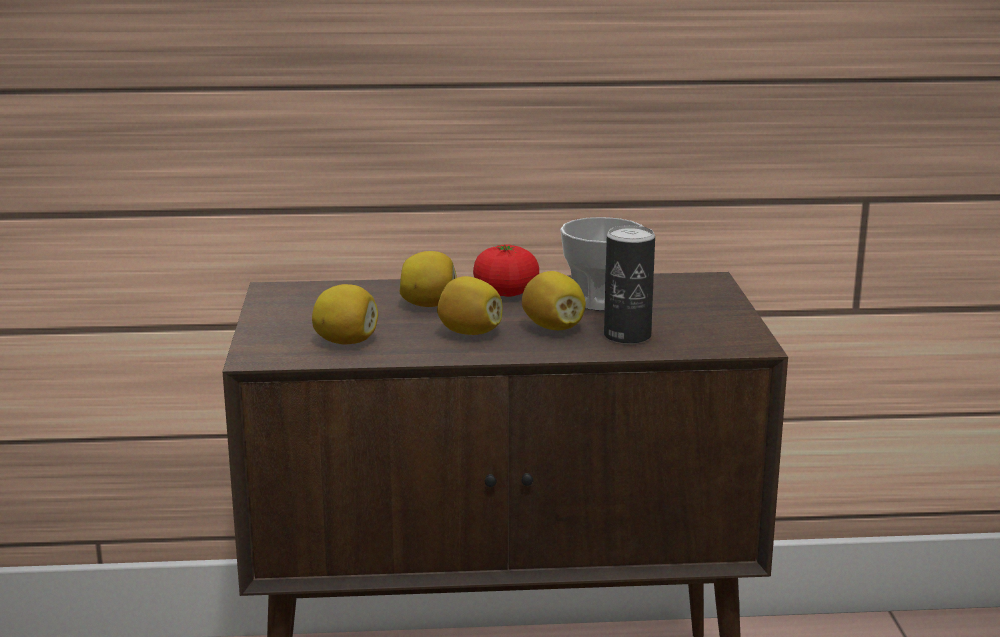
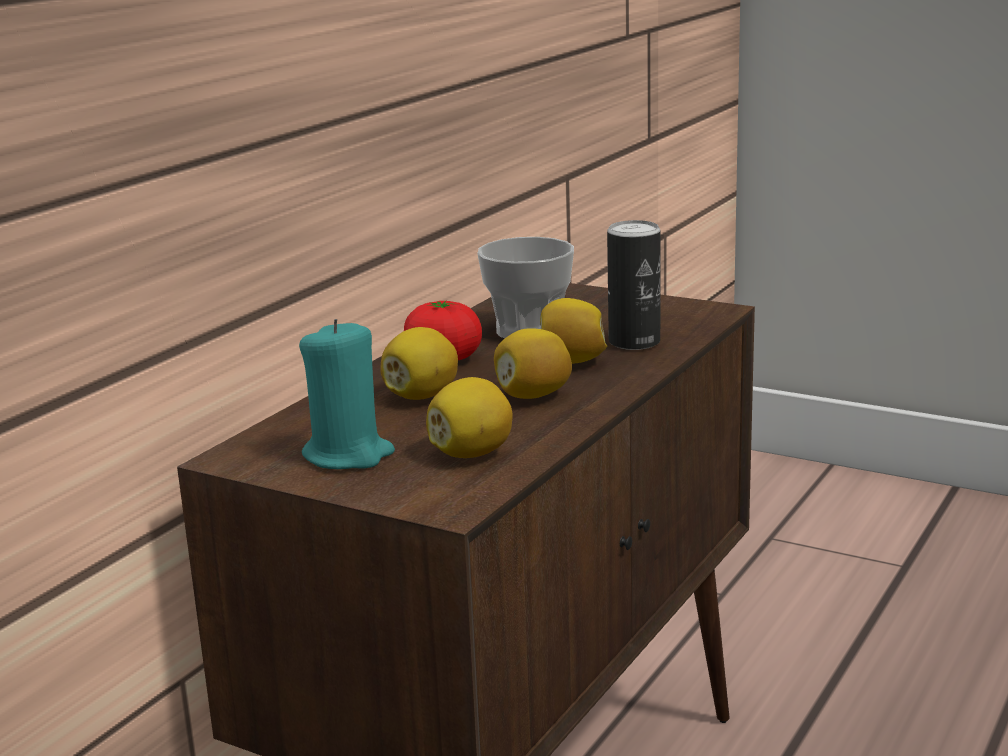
camera: 55 degrees left, 0 degrees up
none -> turquoise candle [299,319,395,469]

